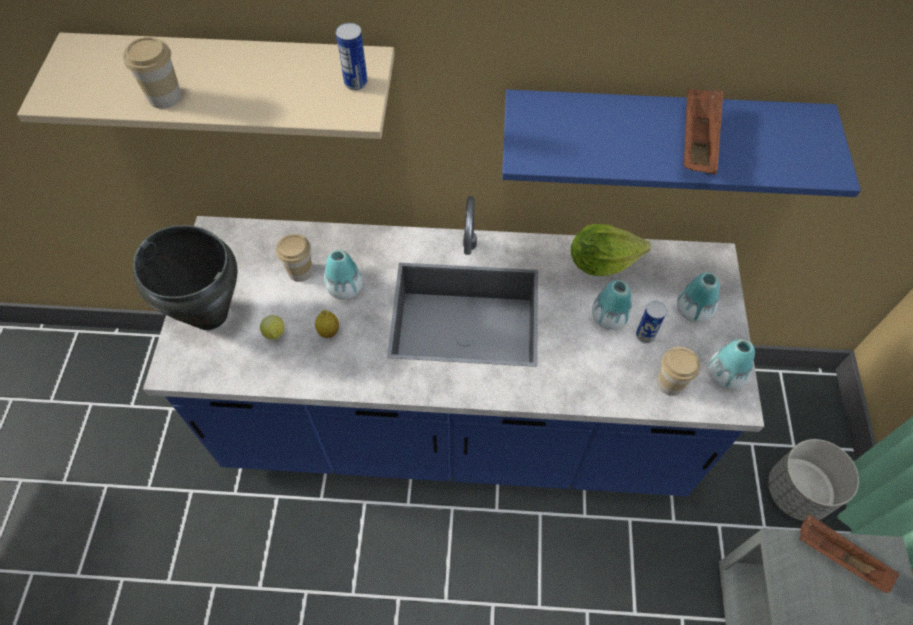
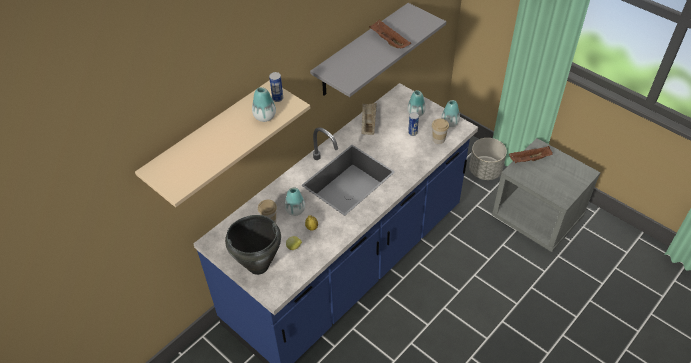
camera: 50 degrees left, 10 degrees down
cup [123,37,182,109] -> none
blue shelf [502,89,861,197] -> grey shelf [310,3,447,97]
lettuce [571,224,651,276] -> beige tray [361,103,377,135]
vase [592,280,632,330] -> vase moved to [252,87,276,122]

